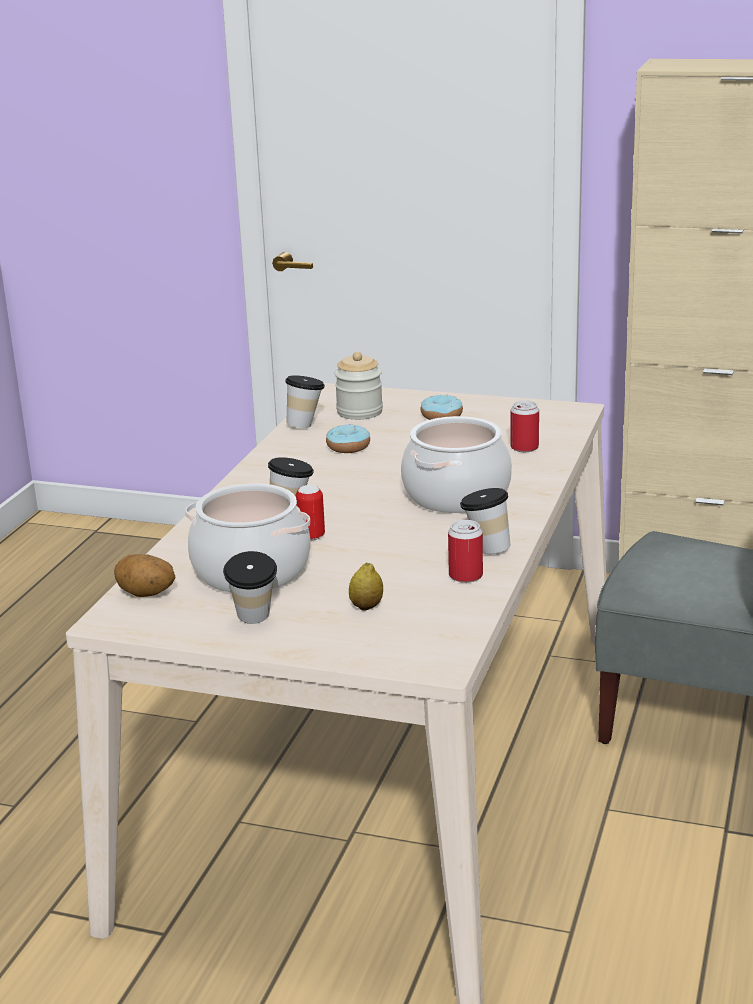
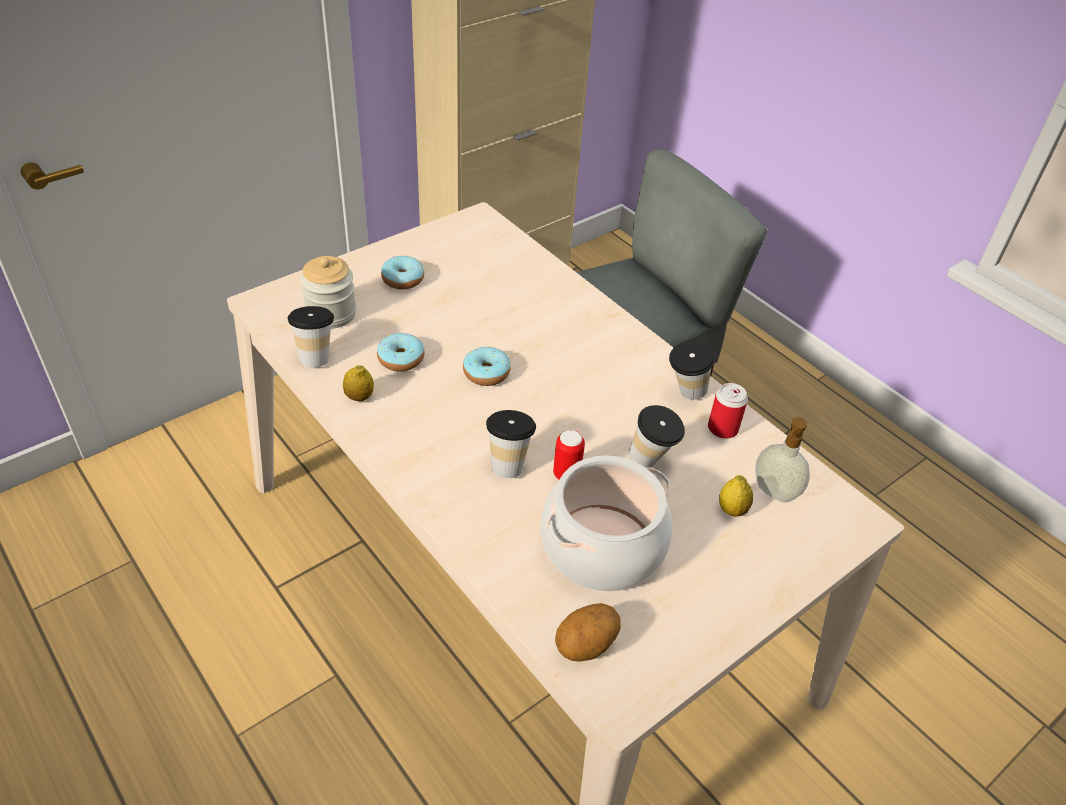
camera: 60 degrees left, 20 degrees up
cup [223,551,277,624] -> cup moved to [629,405,685,468]
cooking pot [401,416,512,513] -> none
can [511,400,539,452] -> none
none -> lemon [343,365,374,401]
none -> donut [463,346,511,386]
none -> soap dispenser [755,417,810,502]

